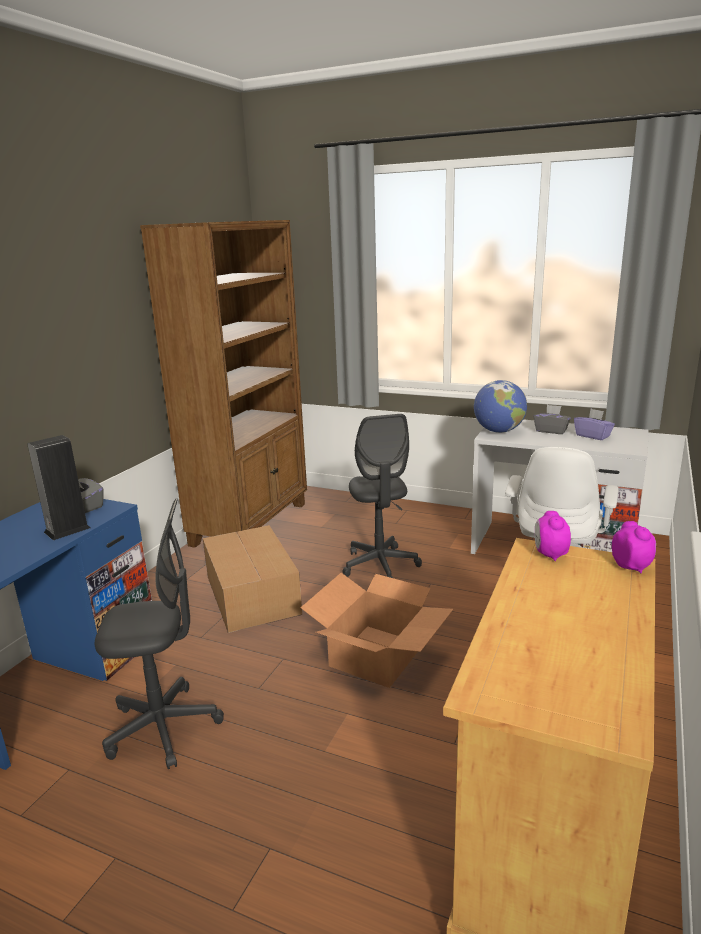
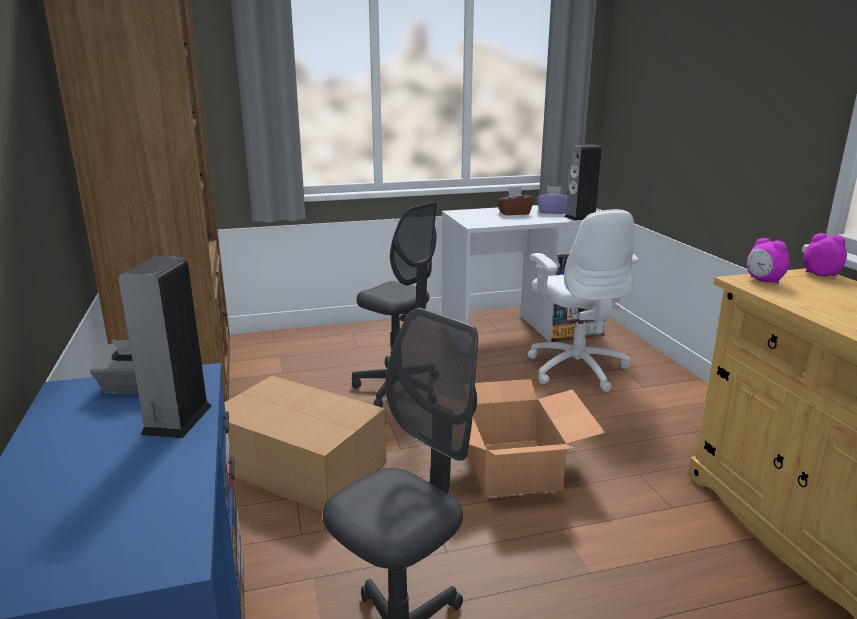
camera: 40 degrees left, 0 degrees up
globe [474,380,527,433] -> none
grey tissue box [534,405,571,434] -> brown tissue box [497,187,534,215]
none -> speaker [564,144,602,221]

